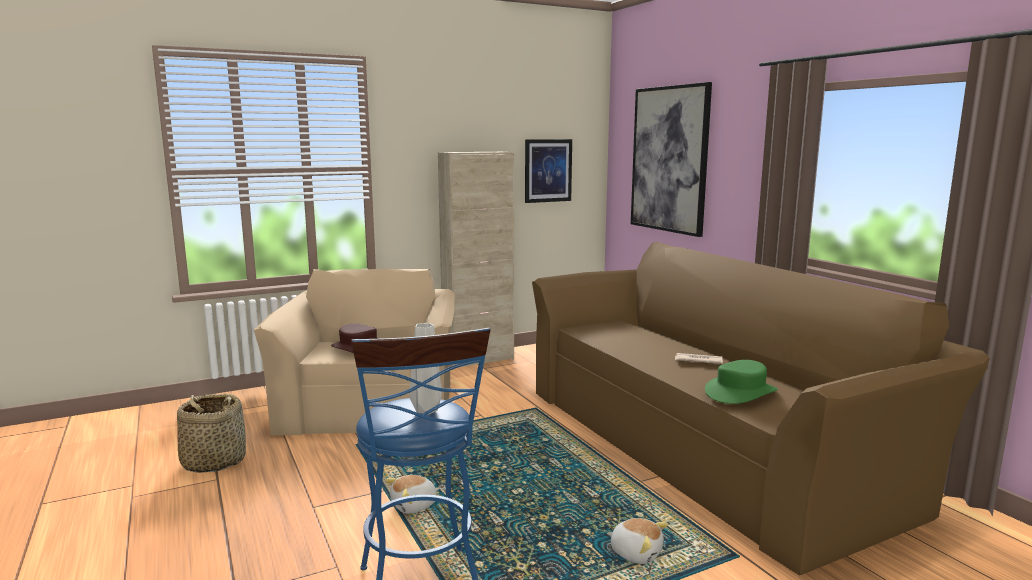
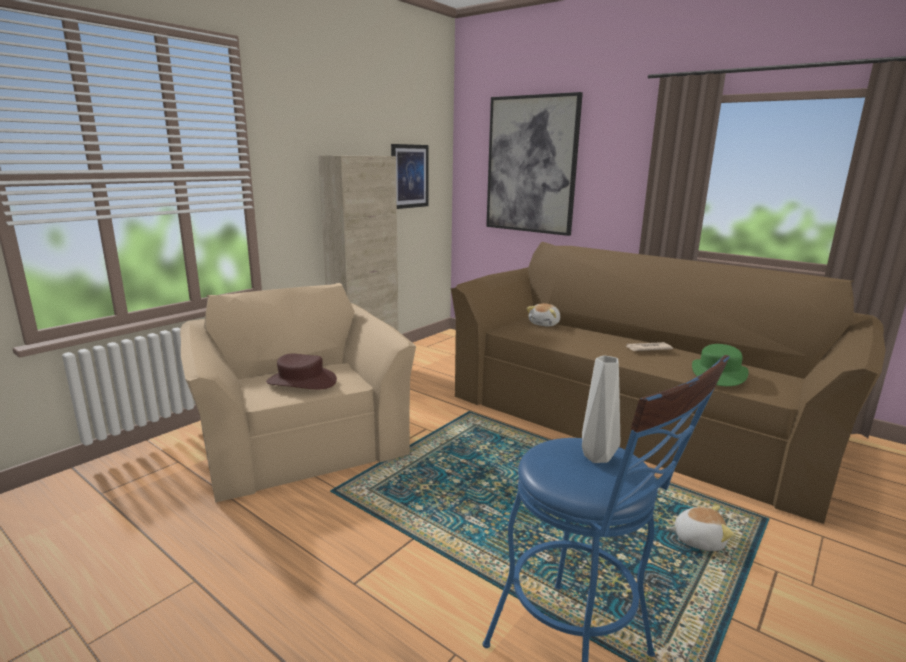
camera: 25 degrees left, 5 degrees up
basket [177,394,246,473] -> none
plush toy [385,475,440,514] -> plush toy moved to [526,303,560,326]

